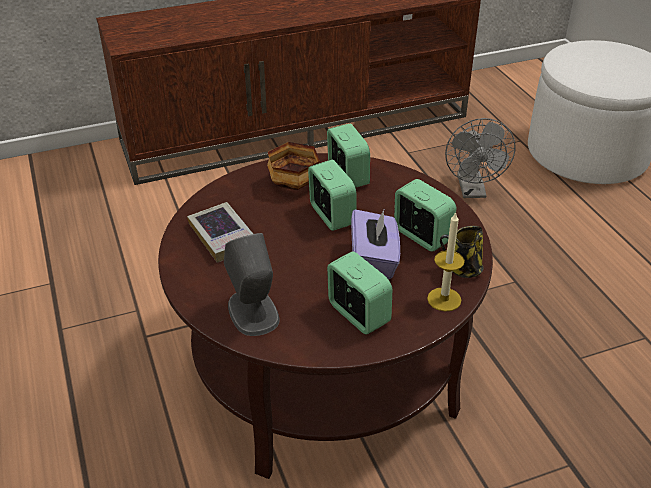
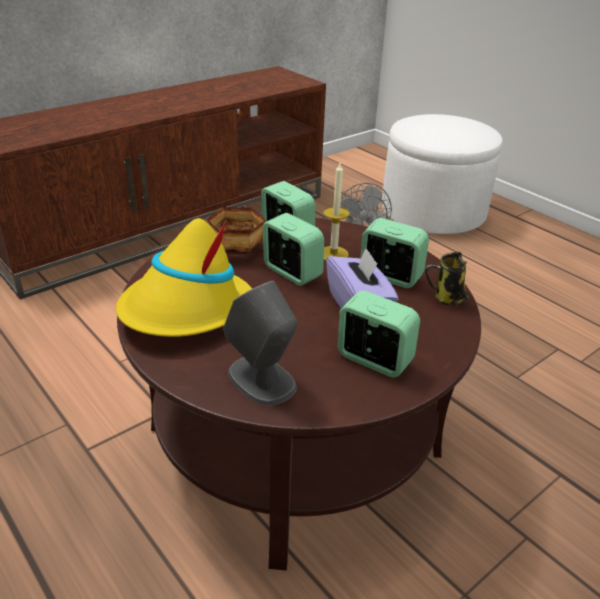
camera: 20 degrees left, 5 degrees down
book [187,202,253,263] -> yellow hat [116,218,252,337]
candle [427,211,465,311] -> candle moved to [323,163,350,260]

